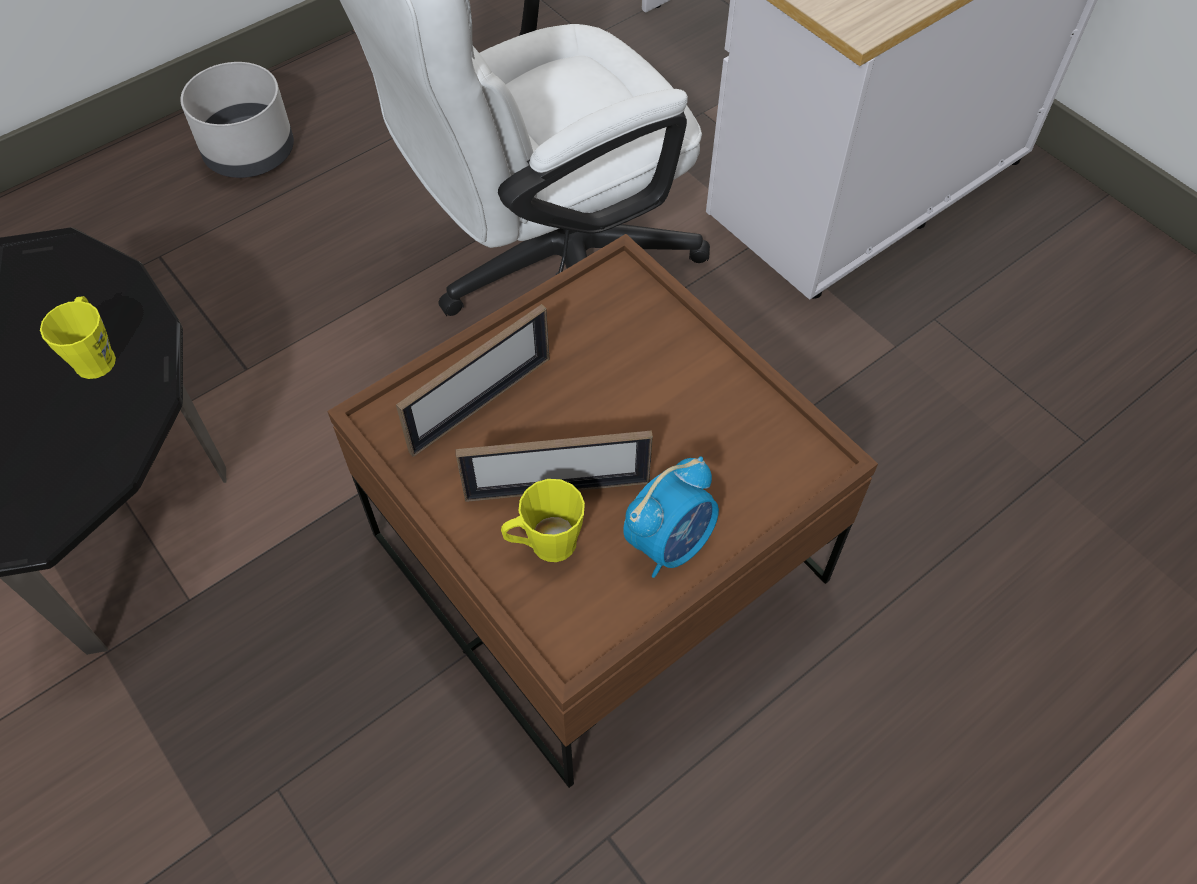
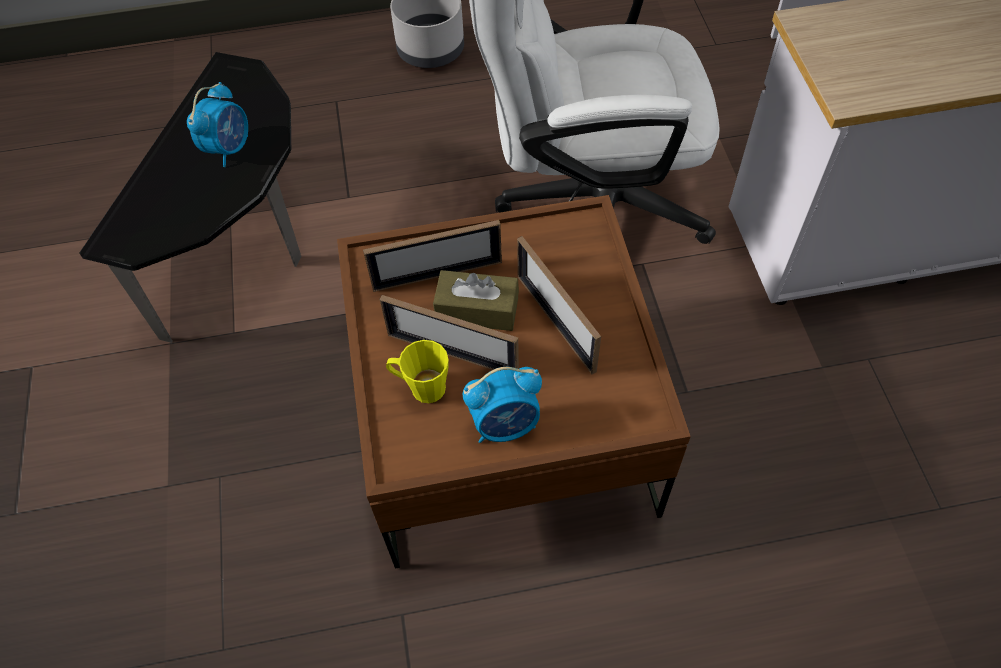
camera: 30 degrees right, 0 degrees up
yellow mug [40,296,116,379] -> alarm clock [187,82,248,167]
none -> brown tissue box [433,270,519,331]
none -> picture frame [517,236,601,374]

